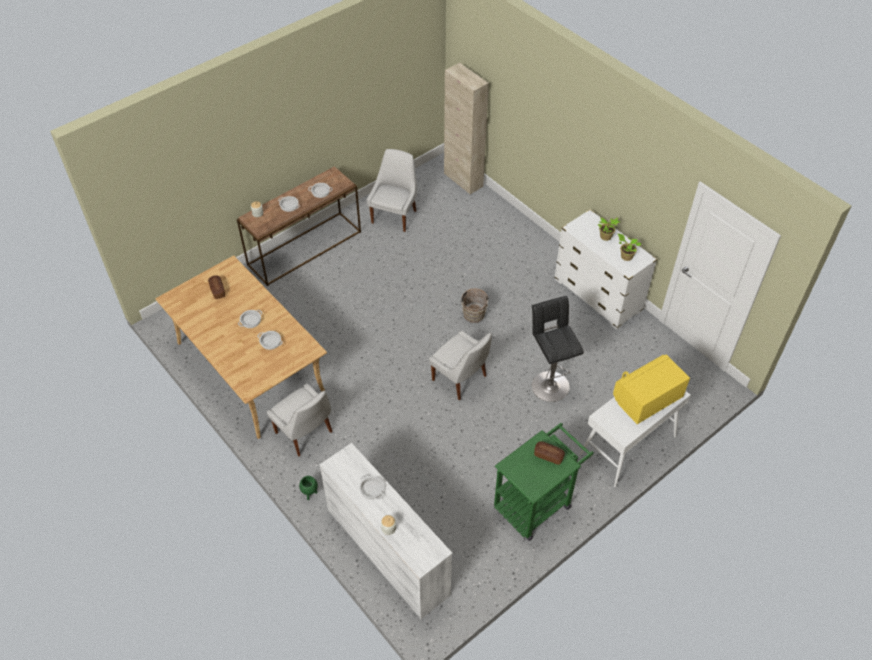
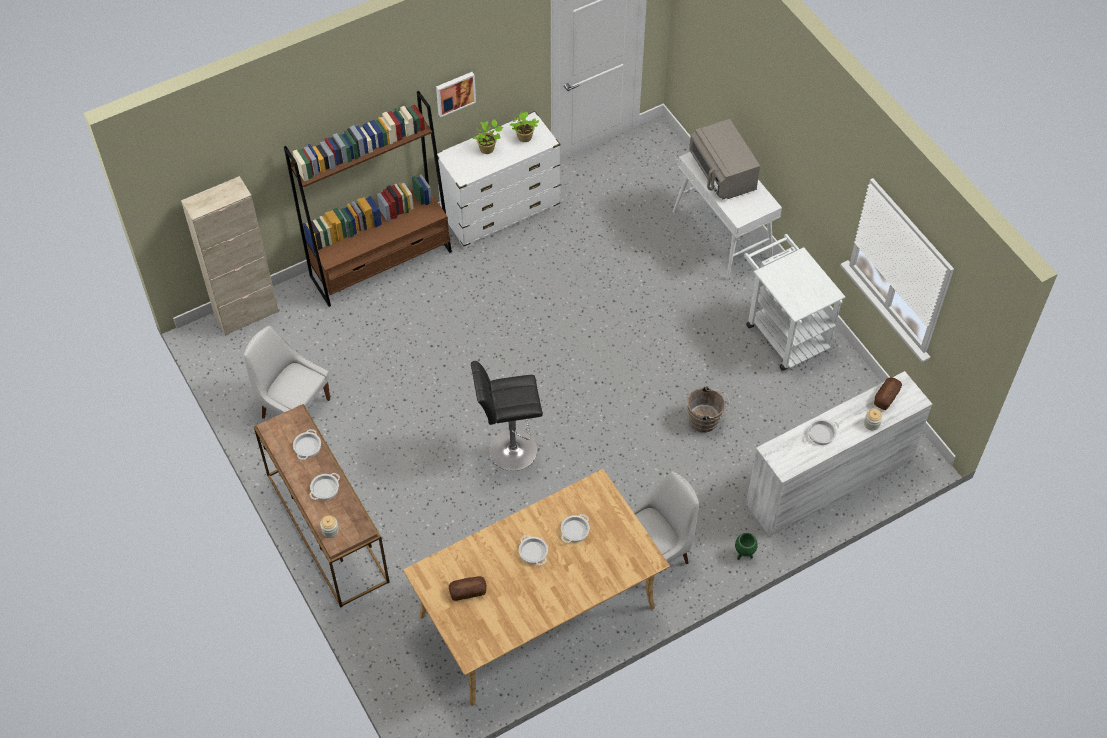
camera: 80 degrees left, 5 degrees up
white chair [429,331,492,400] -> none
brown bucket [460,288,490,323] -> brown bucket moved to [687,386,730,433]
green cart [494,423,594,541] -> white cart [744,234,845,371]
black stool [532,296,584,402] -> black stool moved to [471,361,543,471]
bread [534,441,565,465] -> bread moved to [874,377,902,410]
yellow microwave [613,354,690,424] -> grey microwave [689,119,760,199]
none -> brown bookcase [284,91,452,307]
none -> picture [436,72,476,117]

